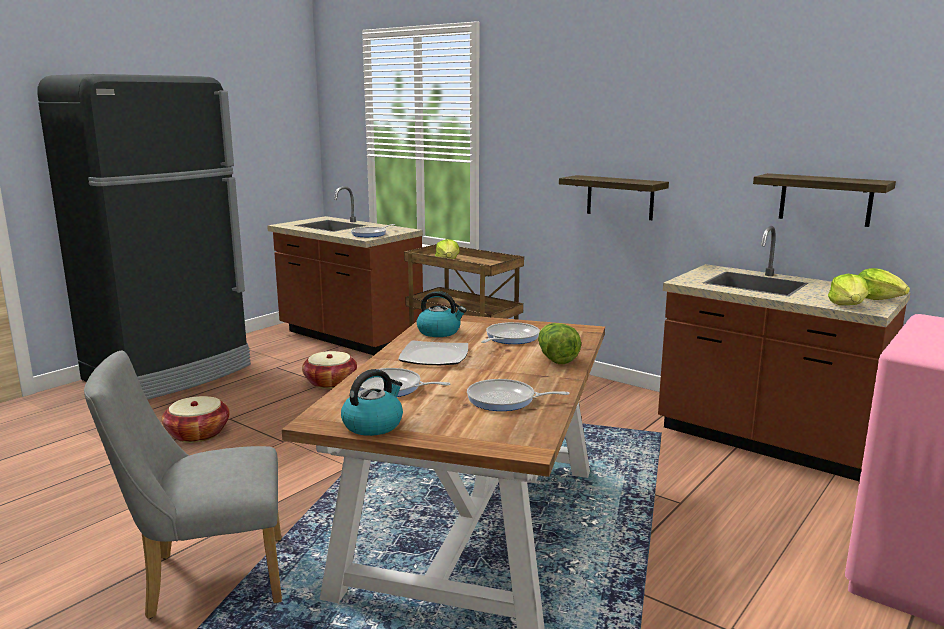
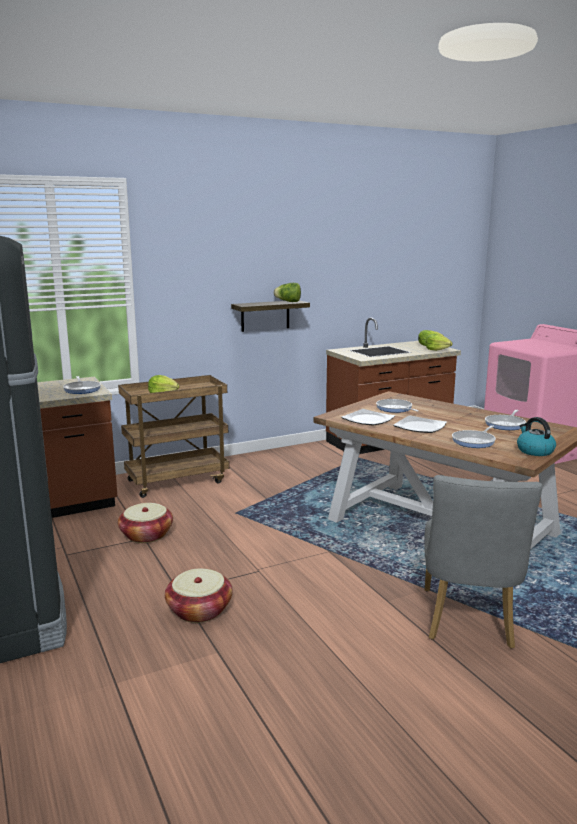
camera: 65 degrees left, 0 degrees up
kettle [417,291,466,337] -> plate [341,409,395,426]
lettuce [538,323,581,364] -> lettuce moved to [274,283,301,302]
shelf [753,173,896,227] -> none

